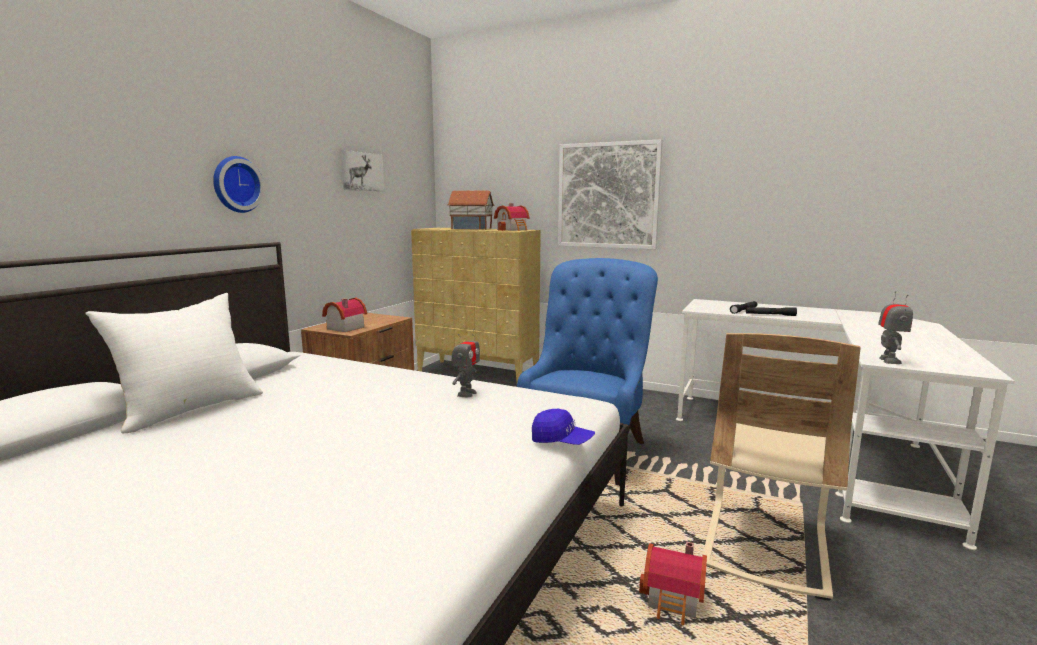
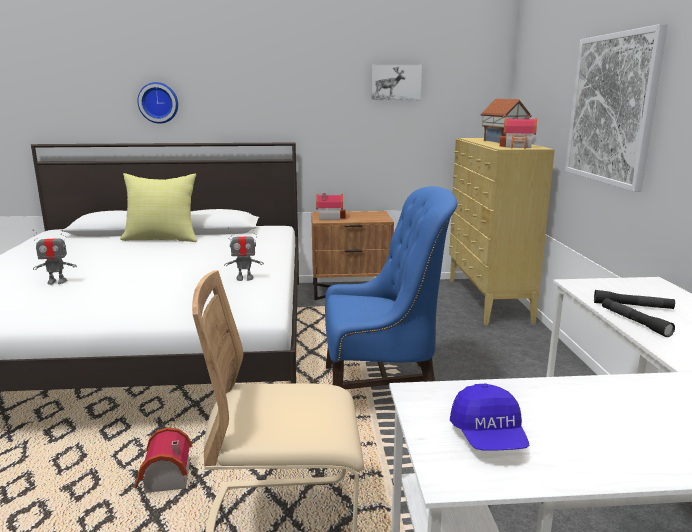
camera: 60 degrees right, 5 degrees up
white pillow [85,293,263,433] -> yellow pillow [120,173,197,242]
wall clock [213,156,264,213] -> wall clock moved to [137,82,178,124]
blue cap [532,409,595,445] -> blue cap moved to [450,383,529,451]
toy robot [878,291,913,364] -> toy robot moved to [33,229,77,285]

